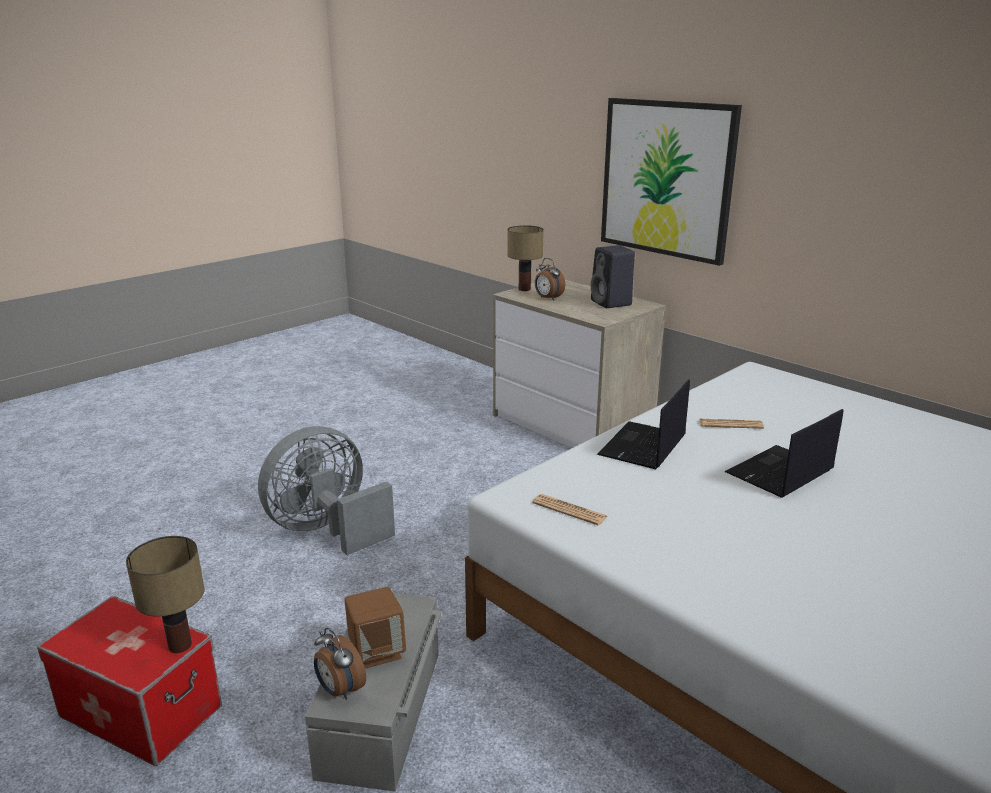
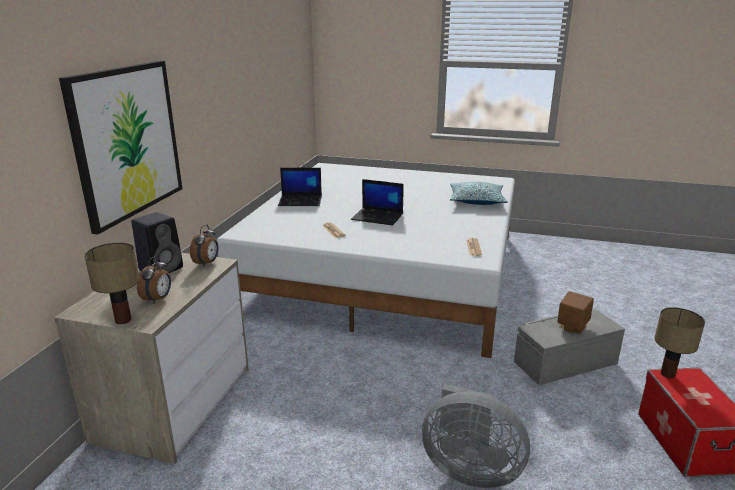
camera: 120 degrees left, 0 degrees up
alarm clock [314,628,366,700] -> alarm clock moved to [190,224,218,267]
laptop [597,379,690,469] -> laptop moved to [278,168,322,206]
none -> pillow [450,182,508,205]

